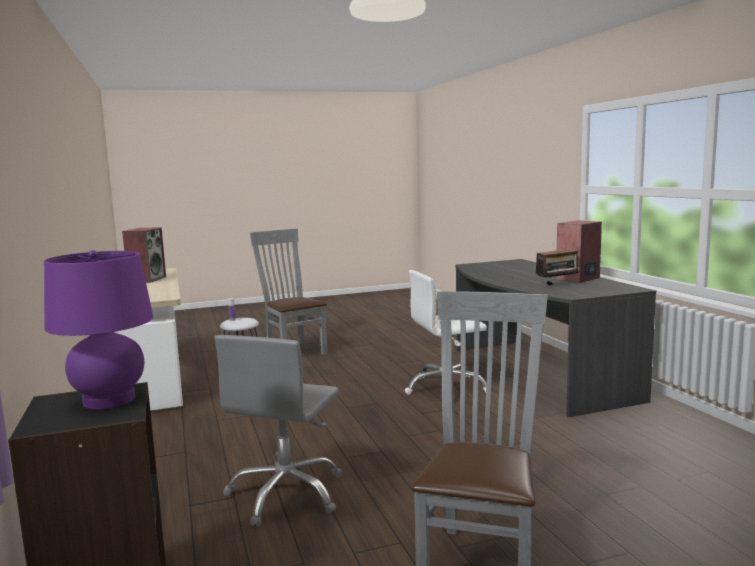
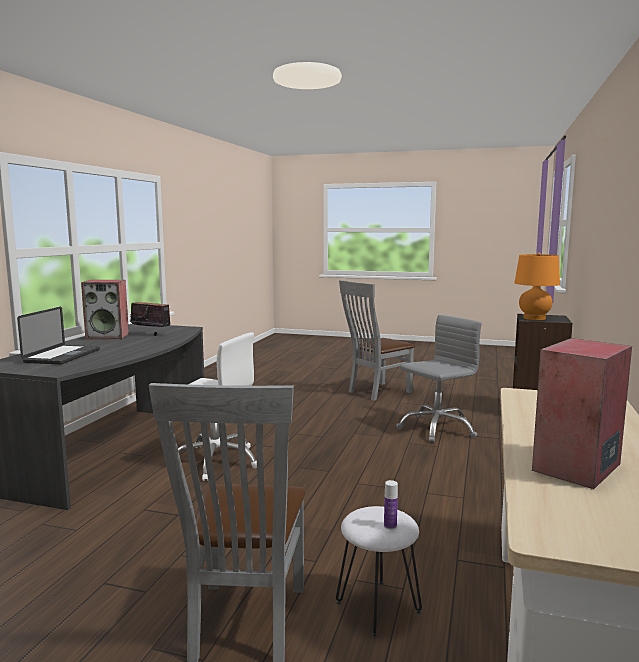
camera: 145 degrees left, 0 degrees up
purple table lamp [44,250,153,409] -> orange table lamp [514,252,560,320]
none -> laptop [17,307,100,365]

